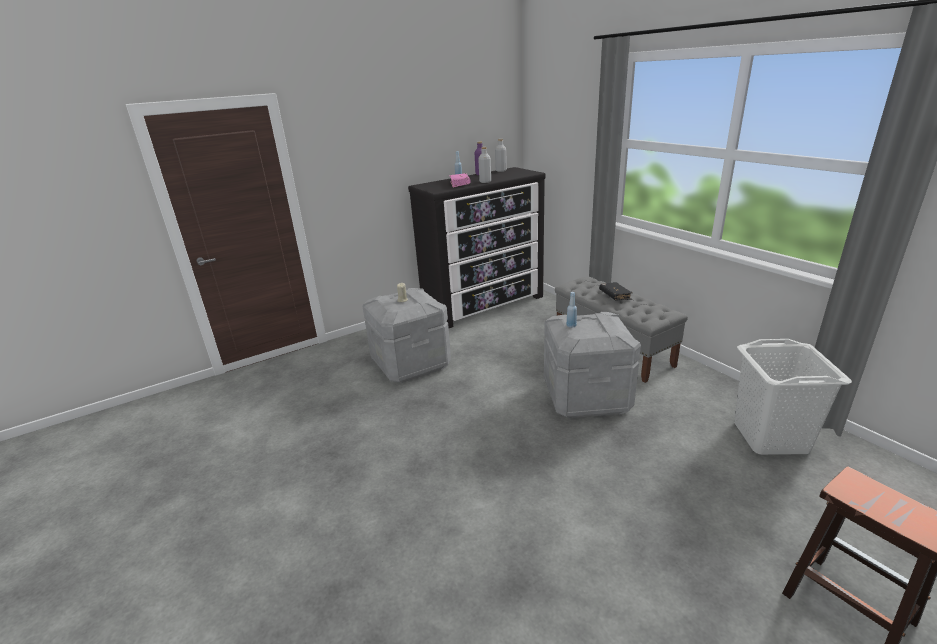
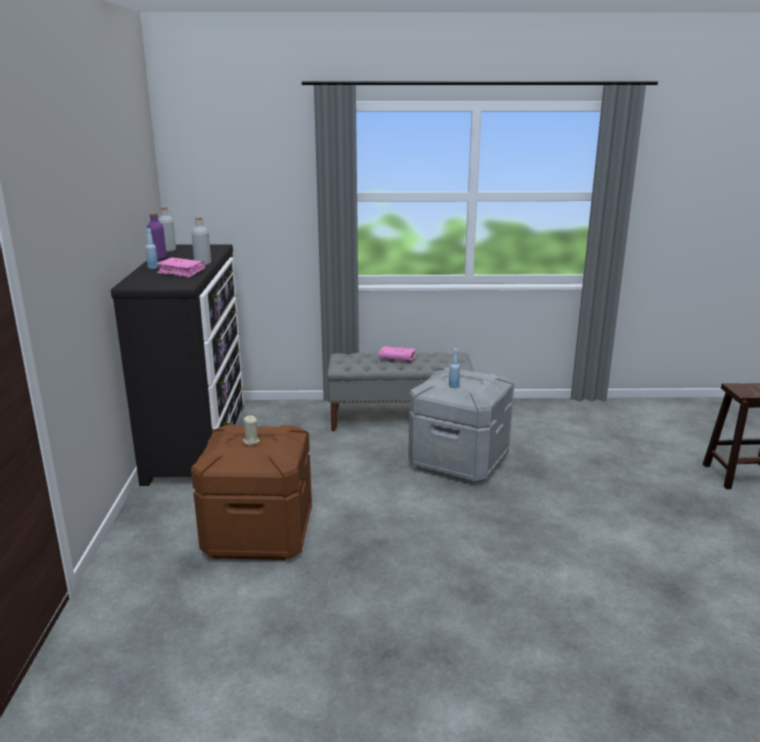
camera: 60 degrees left, 5 degrees down
grey storage box [363,288,451,383] -> brown storage box [191,424,312,560]
black book [599,282,633,300] -> pink book [378,346,416,361]
white laundry basket [734,339,852,455] -> none

